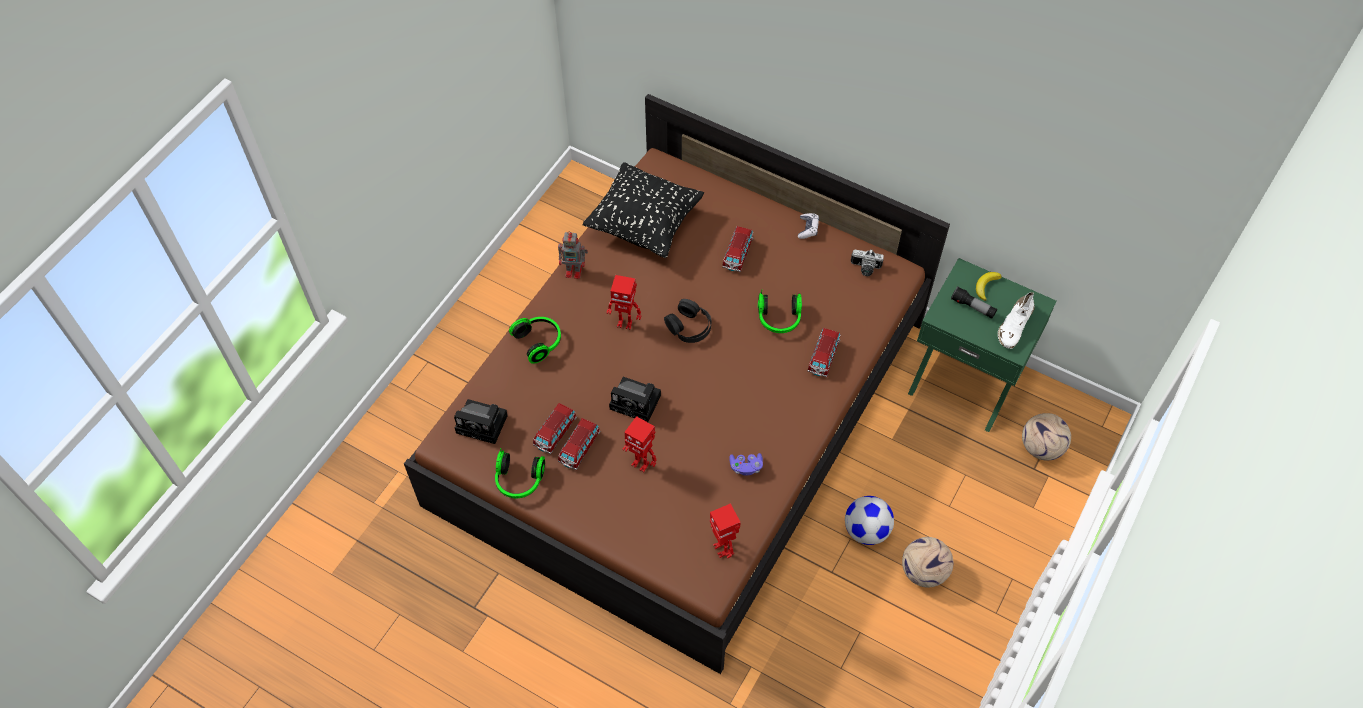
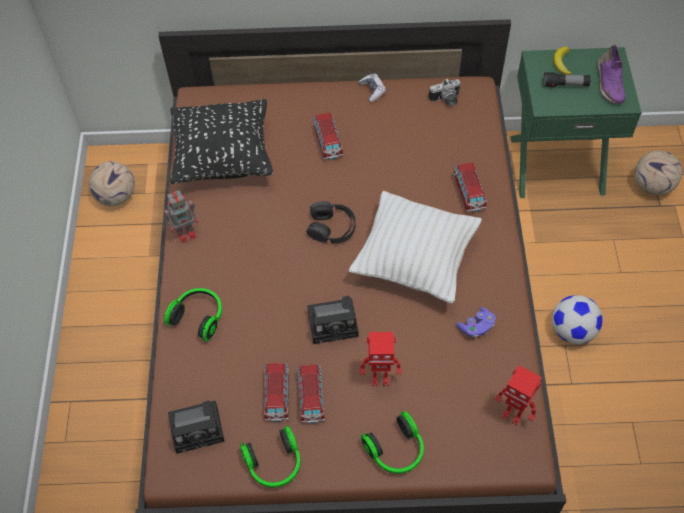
camera: 30 degrees left, 0 degrees up
toy robot [607,275,641,330] -> none
headphones [758,290,802,333] -> headphones moved to [361,411,424,474]
football [902,537,953,588] -> football moved to [88,161,135,206]
white shoe [998,292,1035,349] -> purple shoe [597,45,625,104]
none -> white pillow [349,191,482,304]

